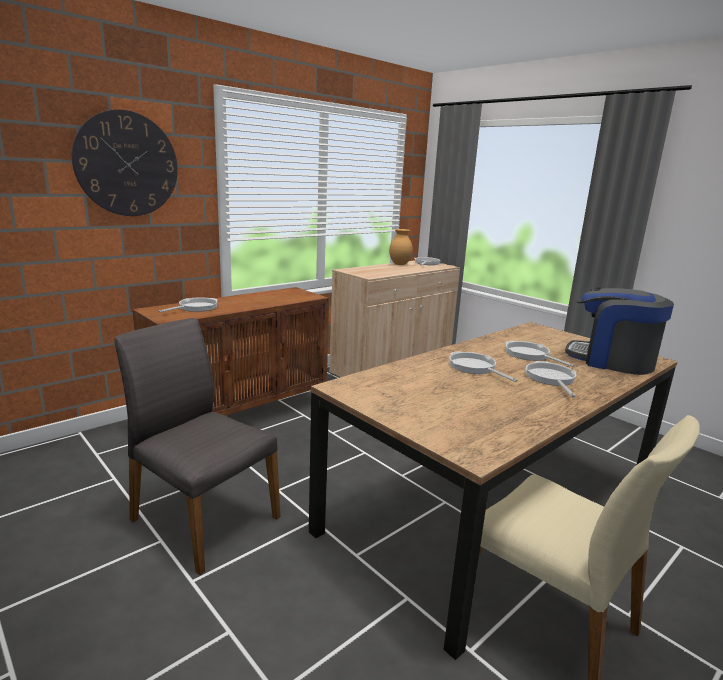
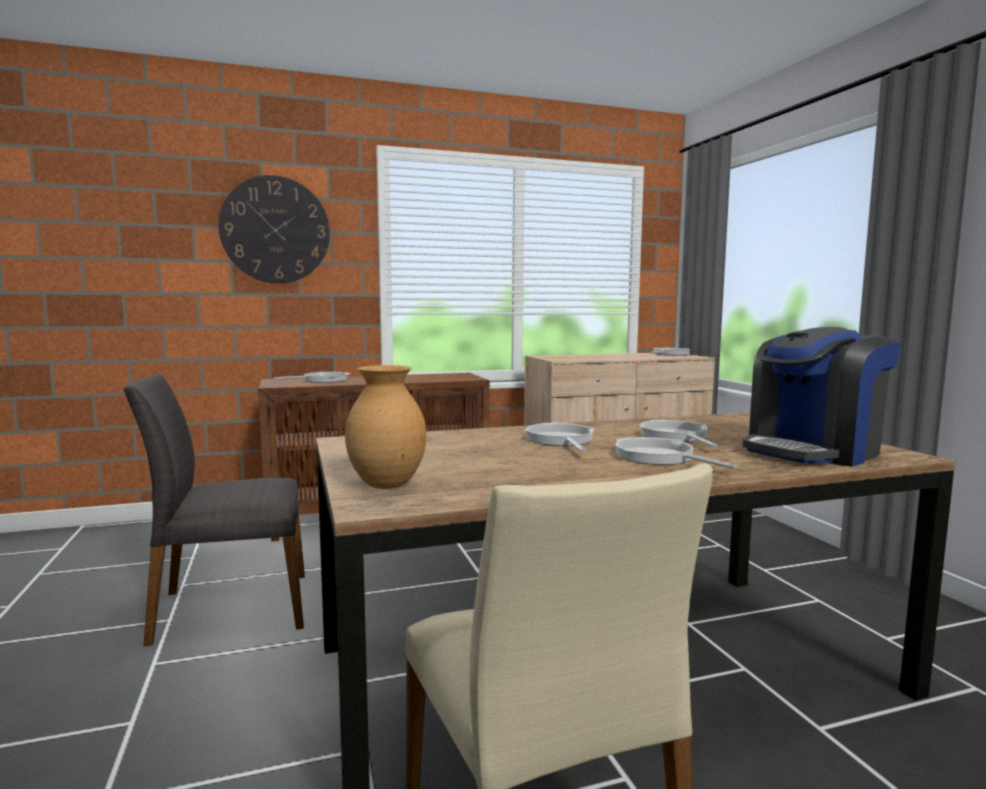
camera: 25 degrees right, 10 degrees down
grey chair [115,318,281,575] -> grey chair turned 75 degrees counterclockwise [124,374,305,646]
brown vase [389,229,413,265] -> brown vase moved to [345,365,426,489]
frying pan [525,361,576,397] -> frying pan turned 60 degrees counterclockwise [616,437,738,469]
coffee machine [565,287,674,375] -> coffee machine turned 90 degrees counterclockwise [743,327,901,466]

